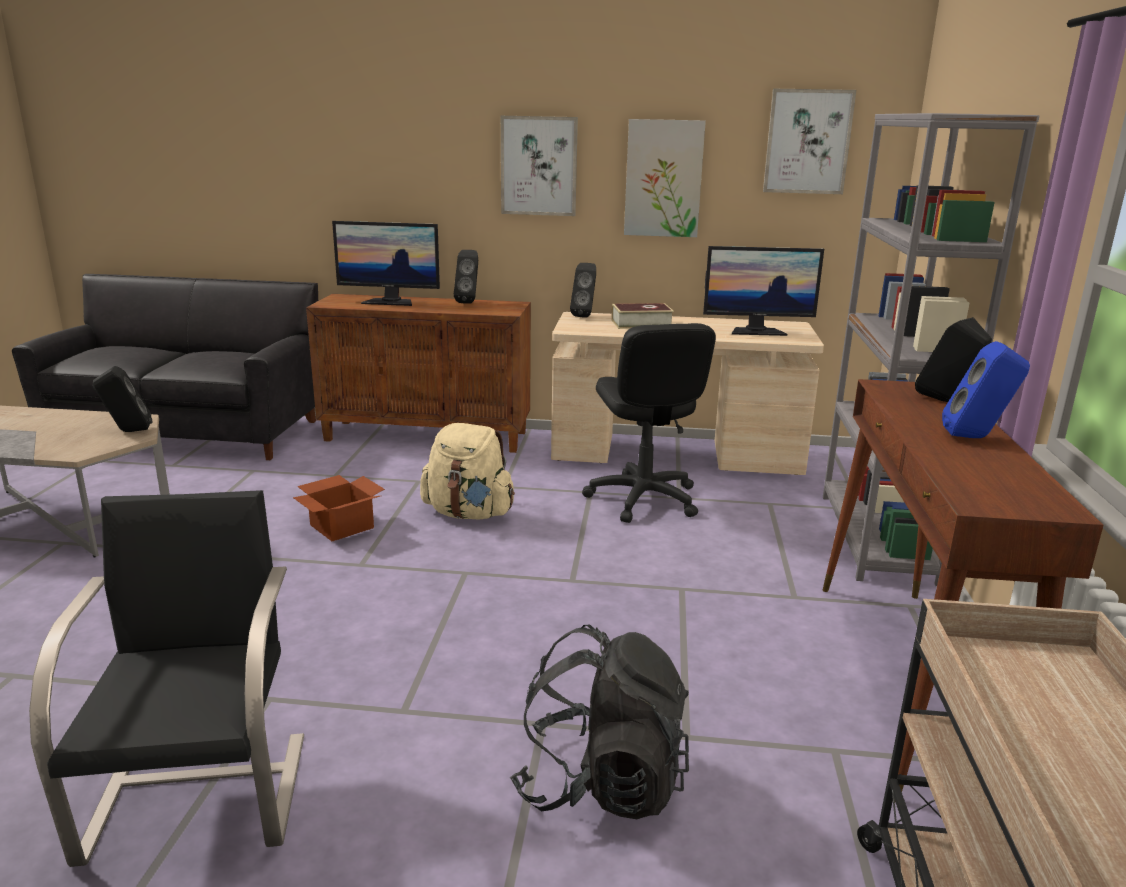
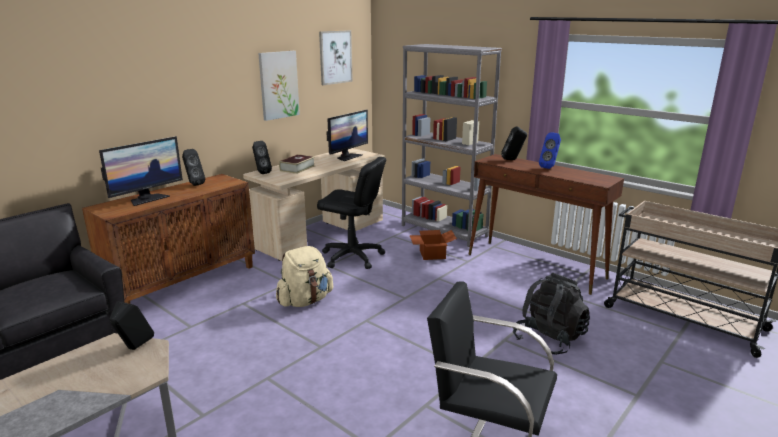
camera: 55 degrees left, 0 degrees up
cardboard box [293,475,385,541] -> cardboard box moved to [409,230,457,260]
picture [501,116,578,216] -> none

